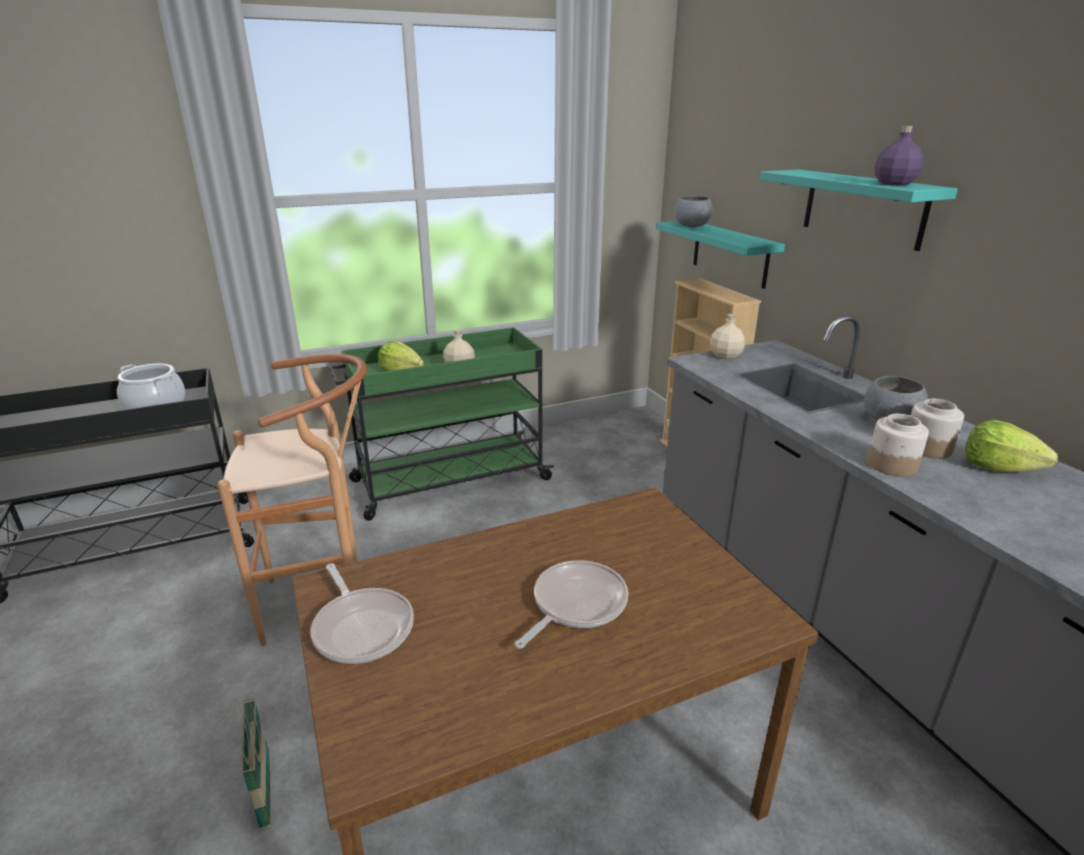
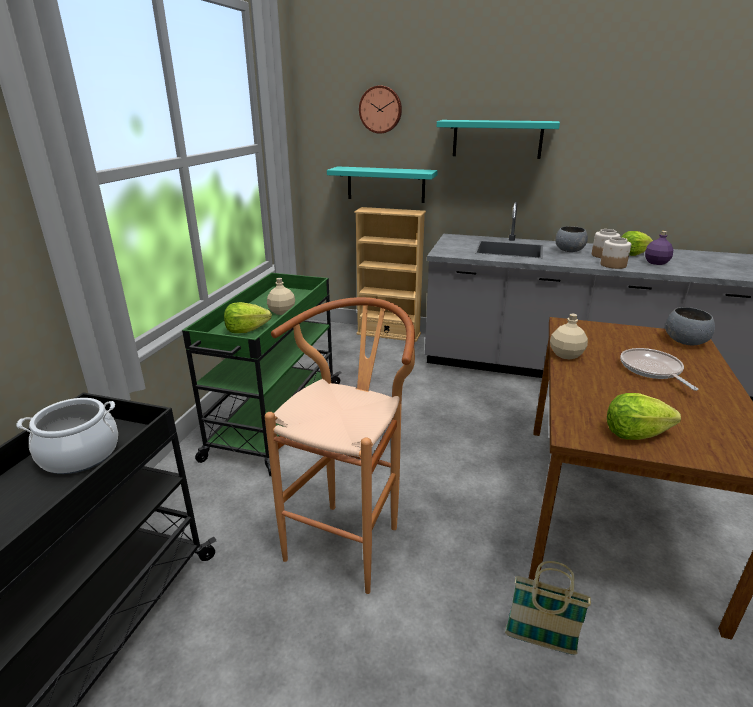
camera: 50 degrees left, 0 degrees up
frying pan [311,563,414,664] -> lettuce [607,393,681,440]
grey bowl [674,196,713,227] -> grey bowl moved to [665,307,715,345]
beige bottle [710,314,745,359] -> beige bottle moved to [550,314,588,360]
purple bottle [874,126,924,186] -> purple bottle moved to [645,231,673,265]
none -> wall clock [359,85,402,134]

